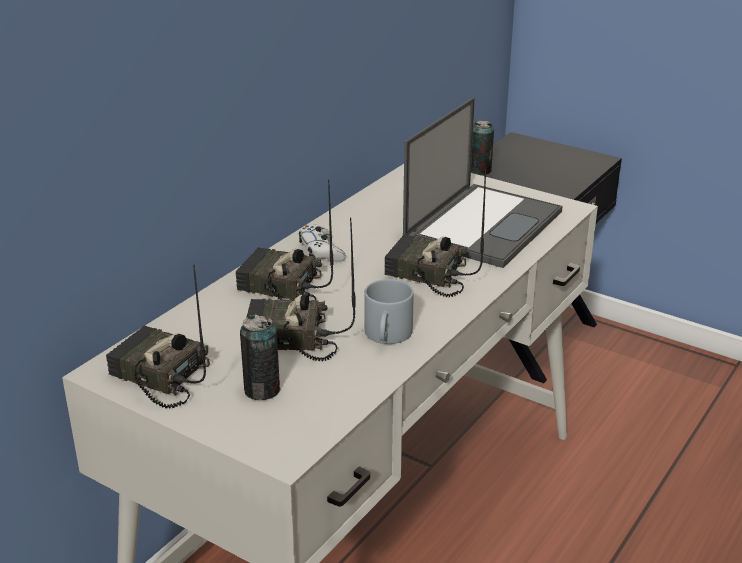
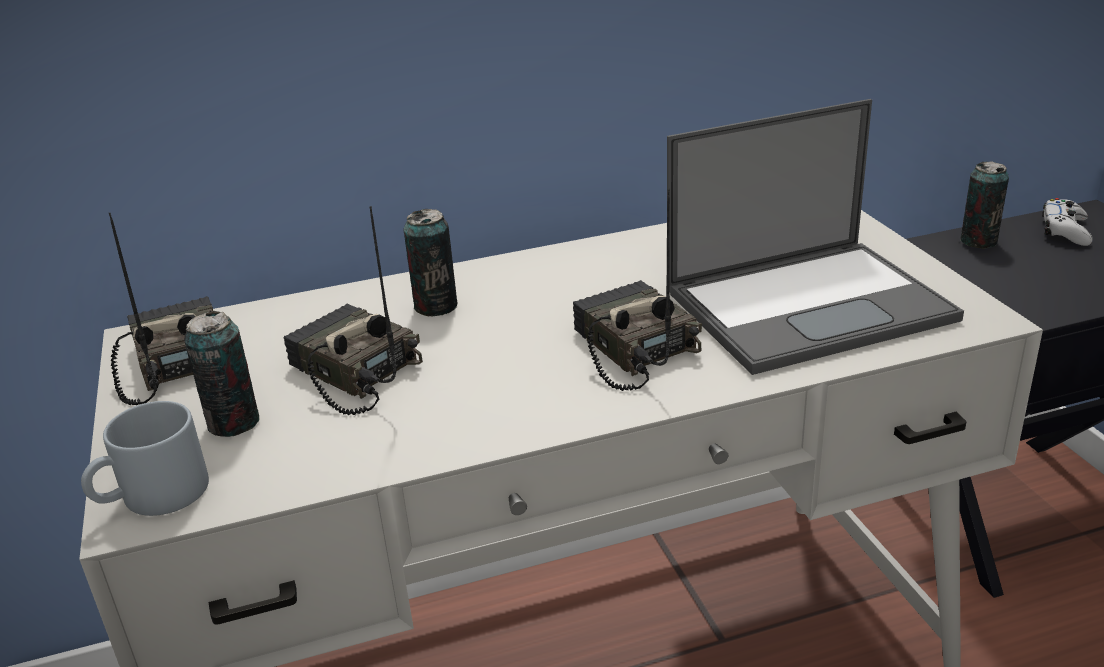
camera: 40 degrees right, 0 degrees up
radio [236,180,334,300] -> can [403,209,458,316]
white game controller [299,225,346,262] -> white game controller moved to [1042,198,1093,246]
grey mug [364,279,414,344] -> grey mug moved to [81,401,209,516]

